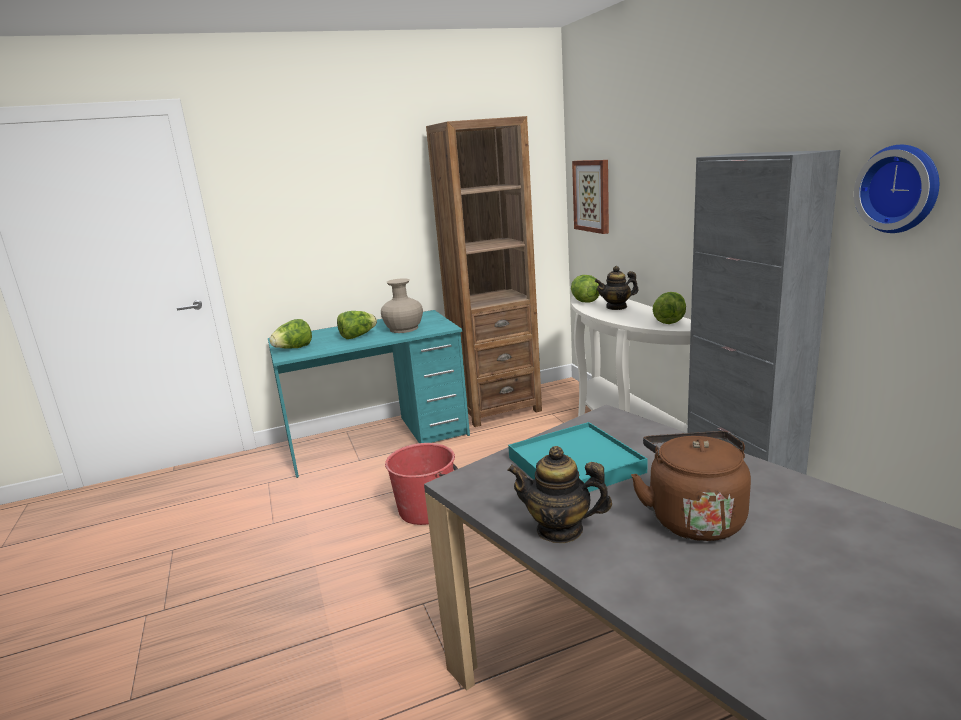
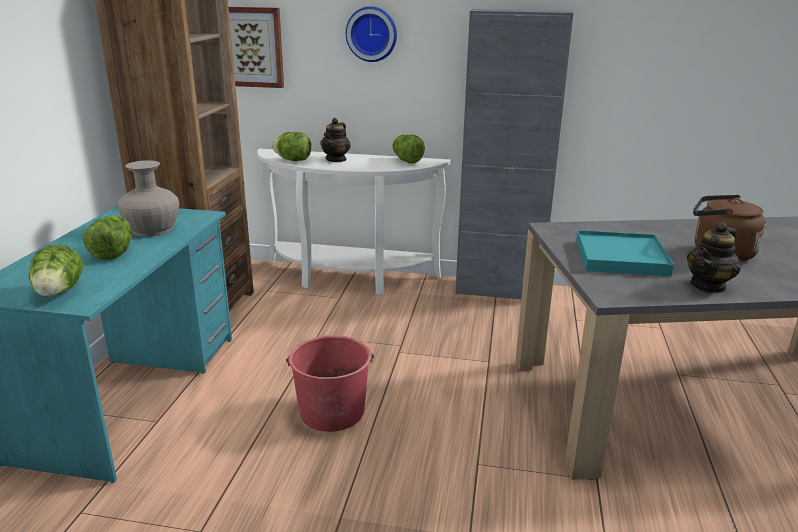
camera: 60 degrees left, 5 degrees up
wall clock [854,145,939,233] -> wall clock moved to [346,6,397,62]

